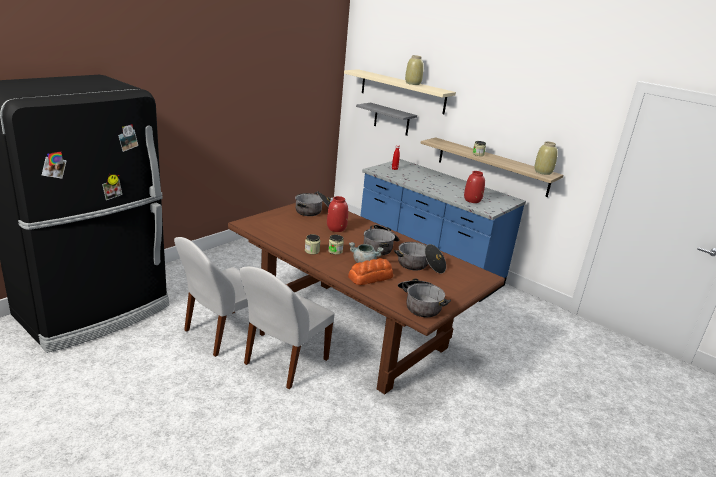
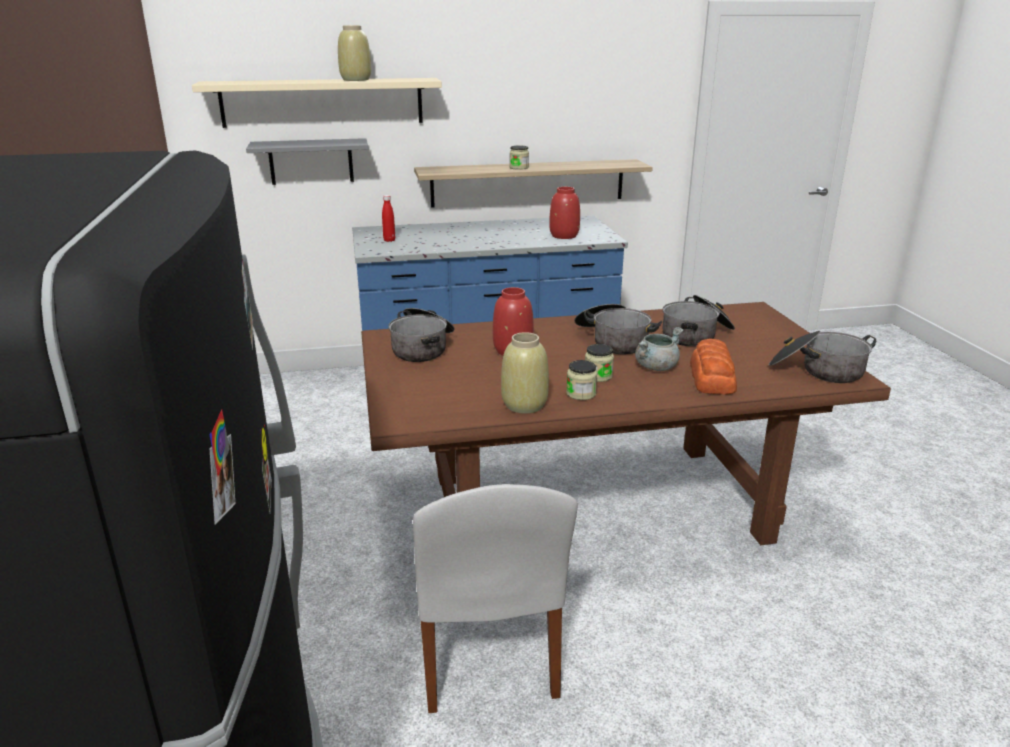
camera: 50 degrees left, 0 degrees up
white chair [239,266,335,389] -> none
beige vase [535,141,558,175] -> beige vase moved to [501,332,549,414]

